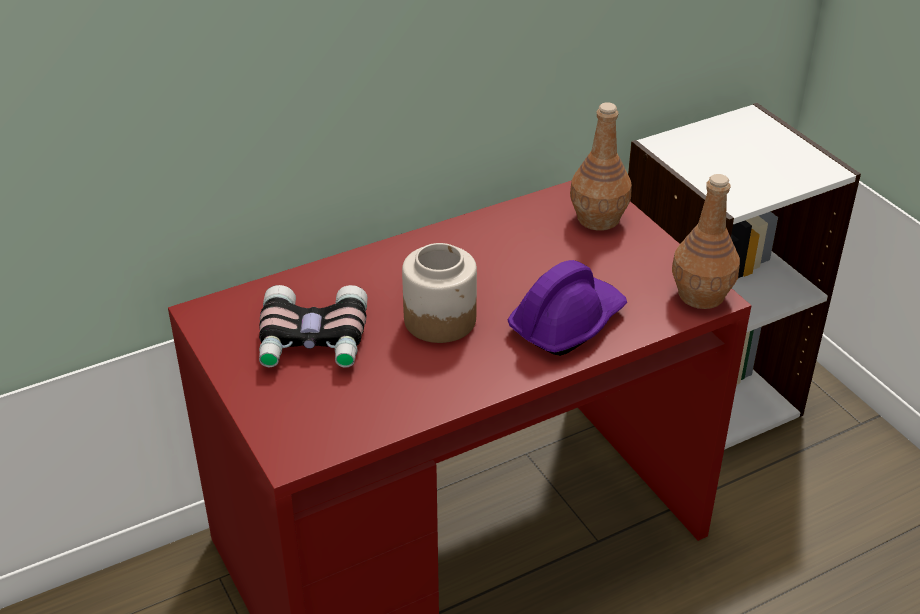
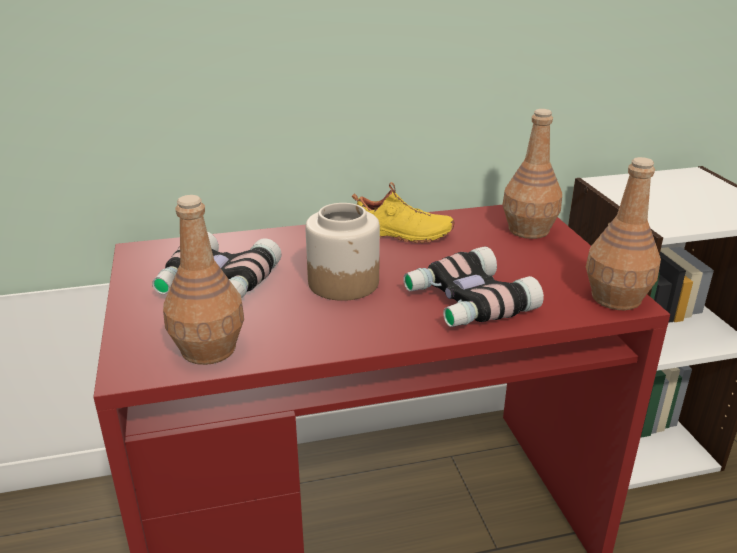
camera: 15 degrees right, 10 degrees down
purple hard hat [508,260,627,356] -> binoculars [403,246,544,327]
none -> brown bottle [163,195,244,365]
none -> yellow shoe [352,182,455,243]

